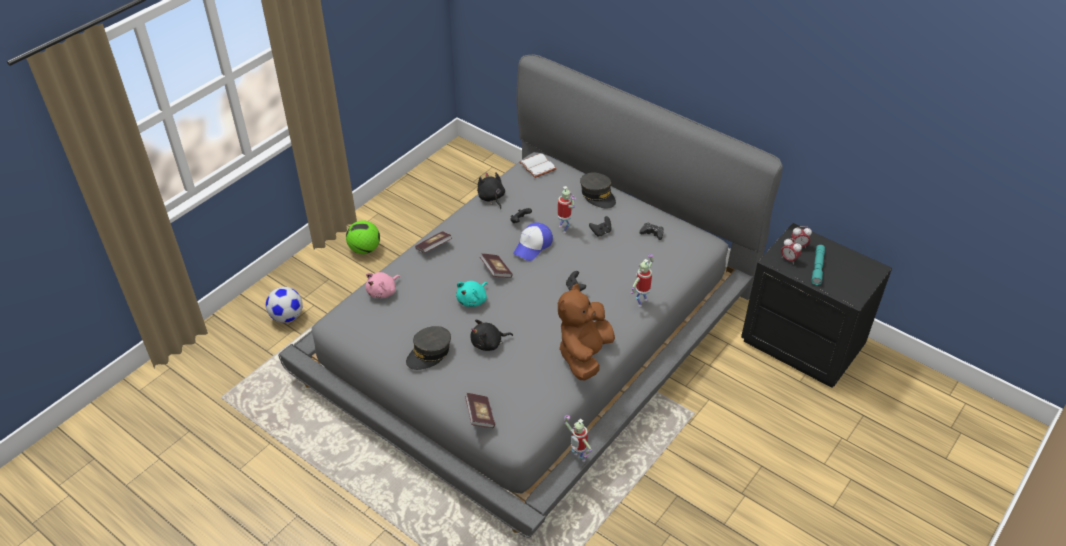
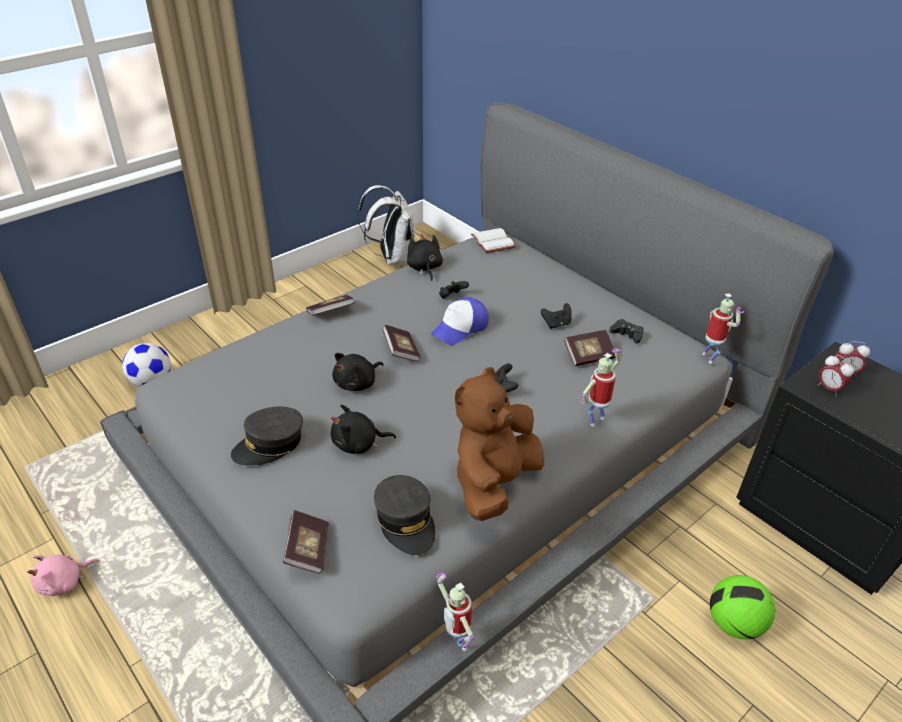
camera: 10 degrees right, 5 degrees down
football [346,221,380,254] -> football moved to [710,575,775,639]
pink plush toy [365,272,400,298] -> pink plush toy moved to [27,555,99,596]
turquoise plush toy [456,281,488,307] -> black plush toy [332,353,383,391]
toy robot [558,186,576,233] -> toy robot moved to [702,293,744,364]
grey cap [580,172,616,209] -> grey cap moved to [374,475,435,555]
turquoise flashlight [811,245,825,286] -> none
none -> white backpack [357,185,416,265]
none -> book [564,330,615,366]

